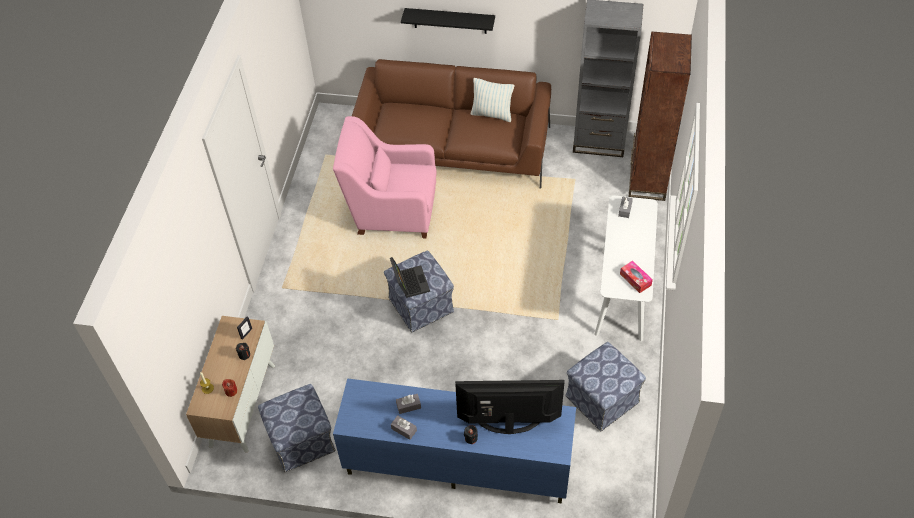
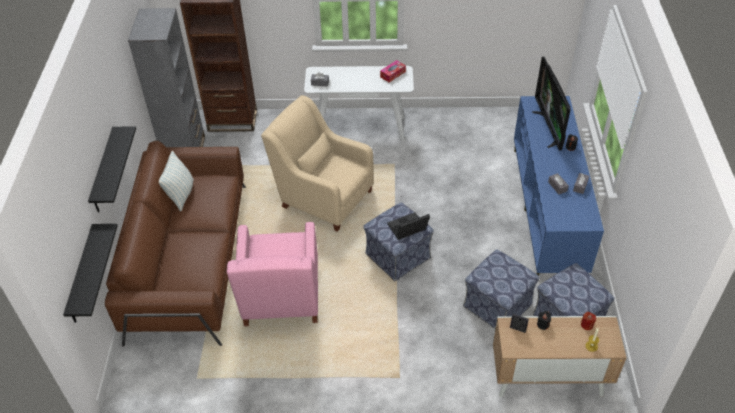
camera: 100 degrees left, 5 degrees down
ottoman [565,342,646,432] -> ottoman moved to [463,249,540,329]
none -> black shelf [63,224,118,323]
none -> beige armchair [261,95,374,232]

